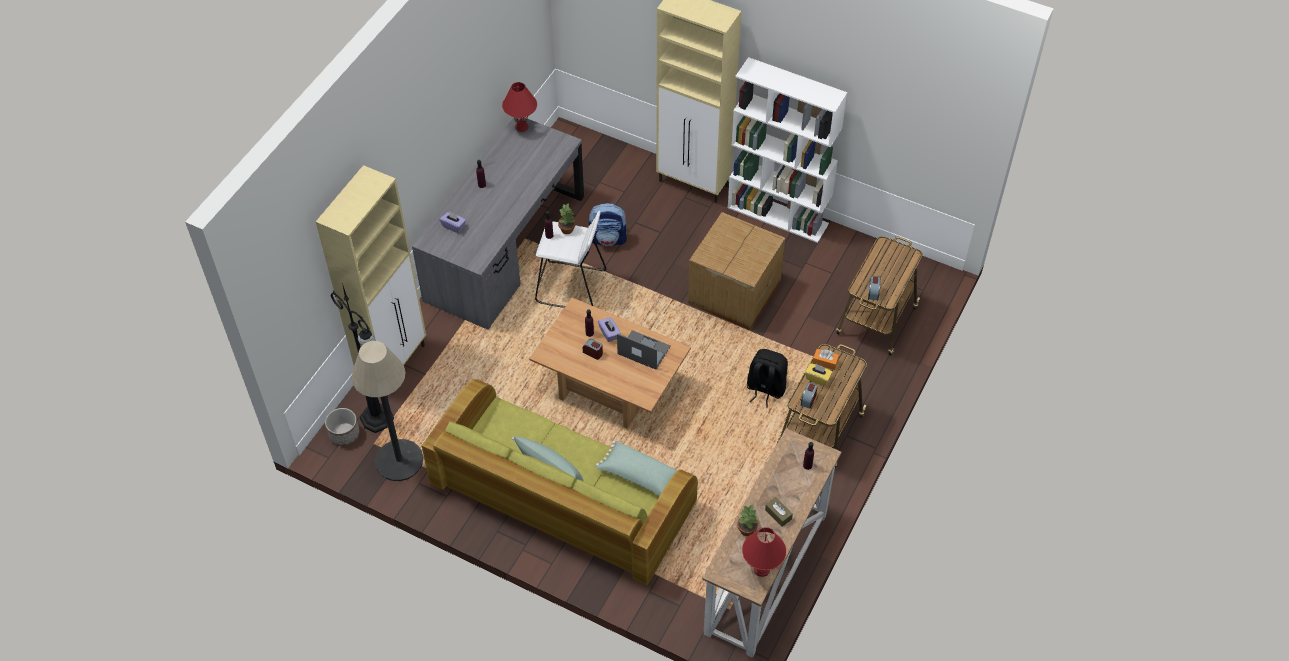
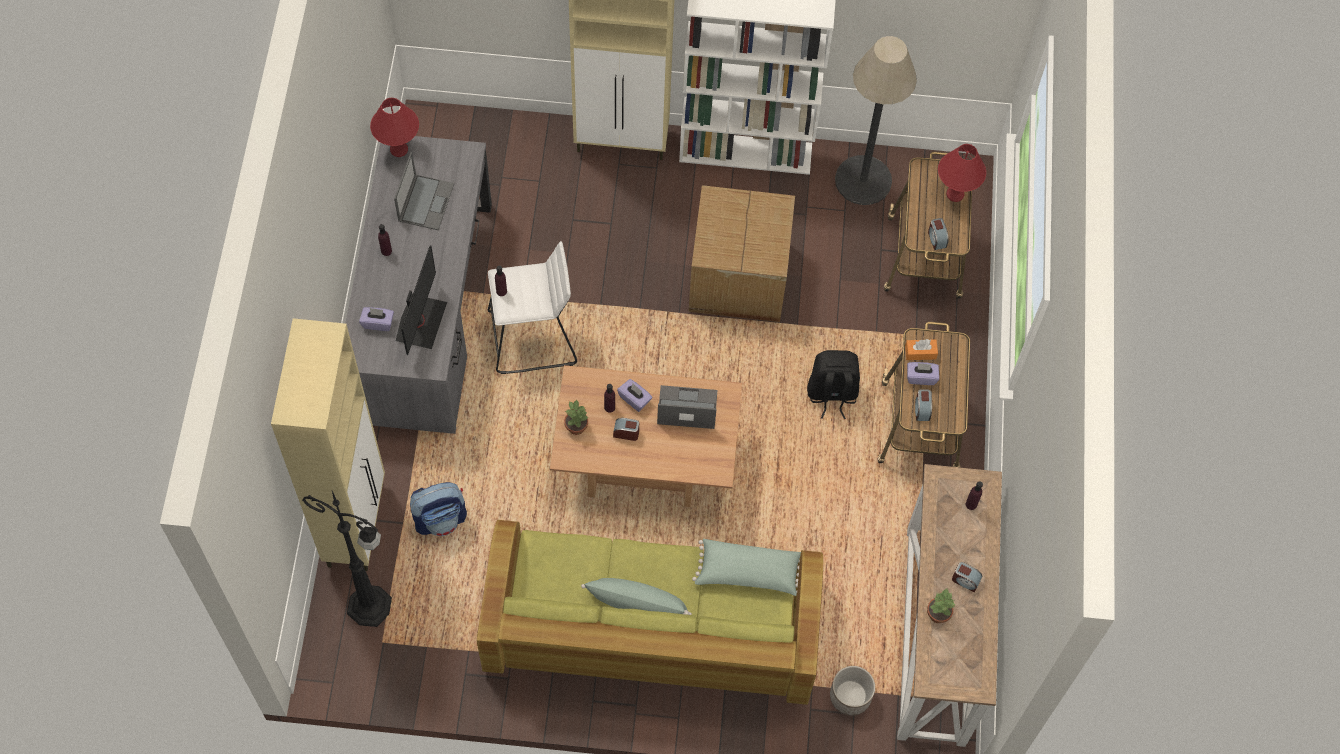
camera: 25 degrees left, 10 degrees up
planter [325,408,360,446] -> planter moved to [830,666,875,716]
floor lamp [351,341,423,481] -> floor lamp moved to [835,36,917,205]
potted plant [558,203,575,234] -> potted plant moved to [564,399,589,435]
backpack [589,203,627,246] -> backpack moved to [410,482,467,536]
red table lamp [742,527,786,577] -> red table lamp moved to [938,144,986,202]
brown tissue box [765,497,793,527] -> alarm clock [952,562,982,593]
yellow tissue box [805,363,833,386] -> purple tissue box [907,362,939,385]
none -> laptop [394,152,454,230]
none -> monitor [396,245,447,355]

